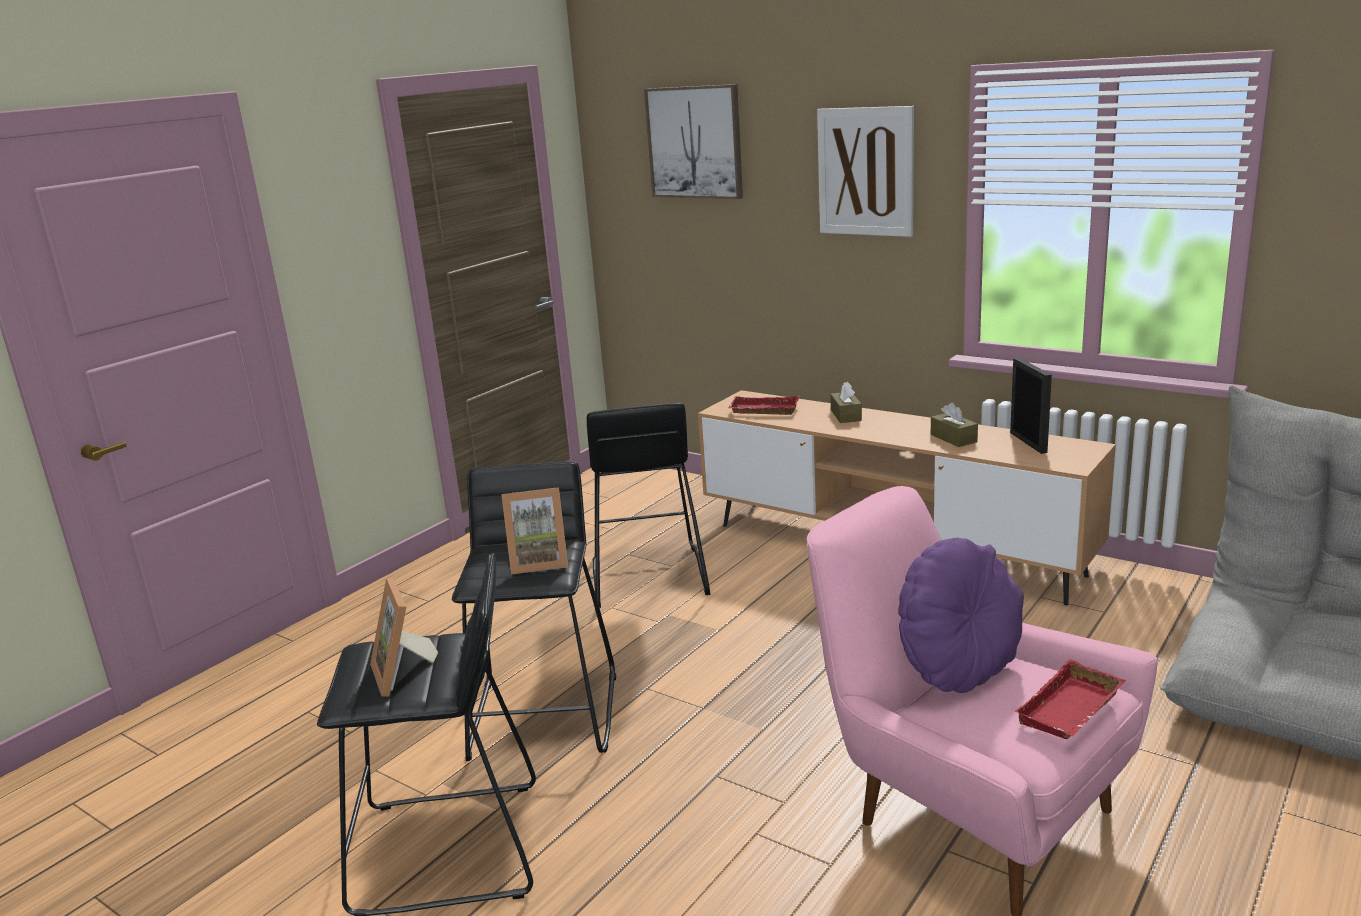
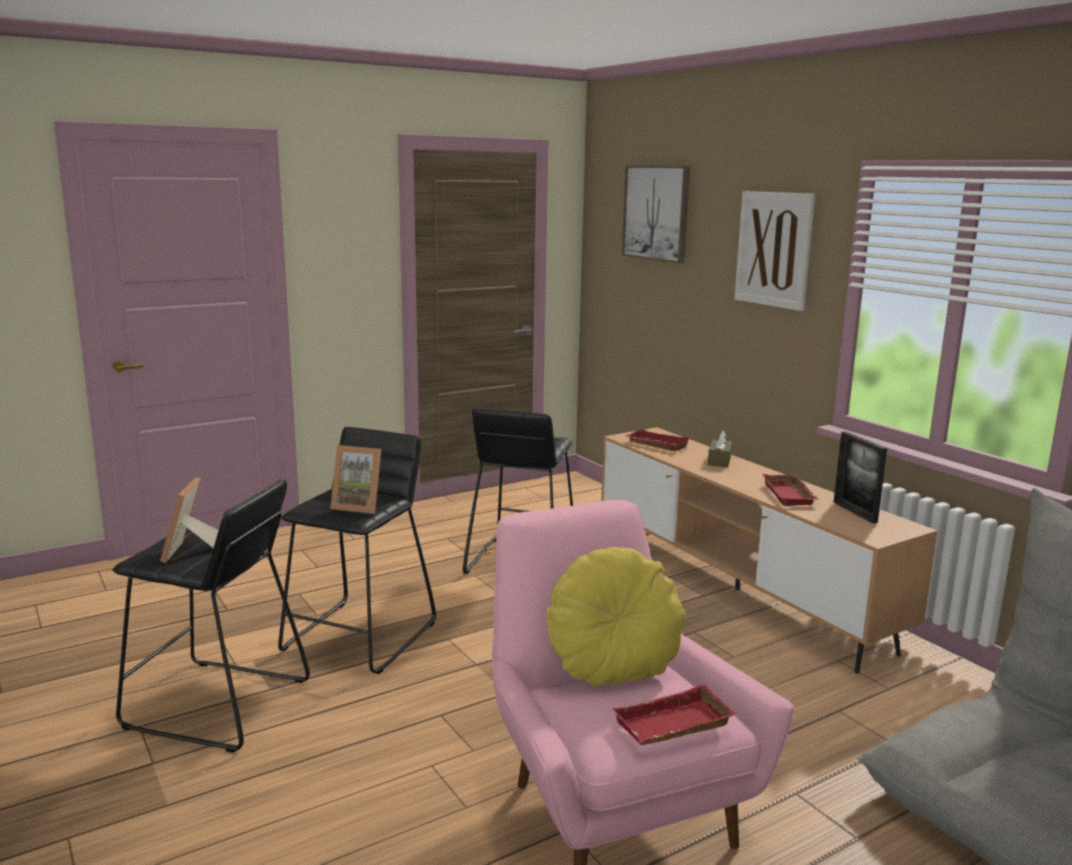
camera: 20 degrees right, 5 degrees down
purple pillow [898,538,1024,693] -> yellow pillow [546,547,686,686]
brown tissue box [931,402,978,447] -> red tray [762,474,819,506]
picture frame [1010,358,1052,454] -> picture frame turned 150 degrees clockwise [833,431,887,523]

